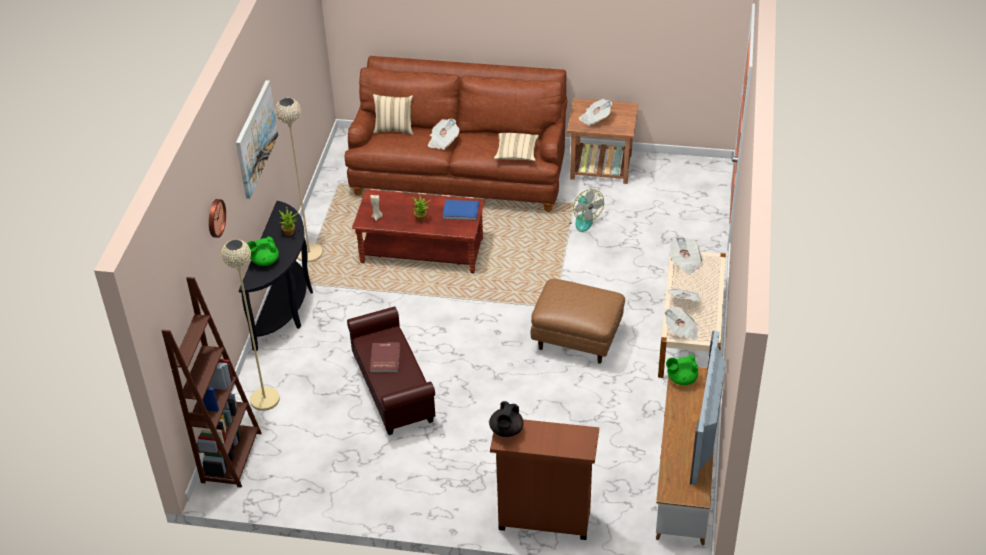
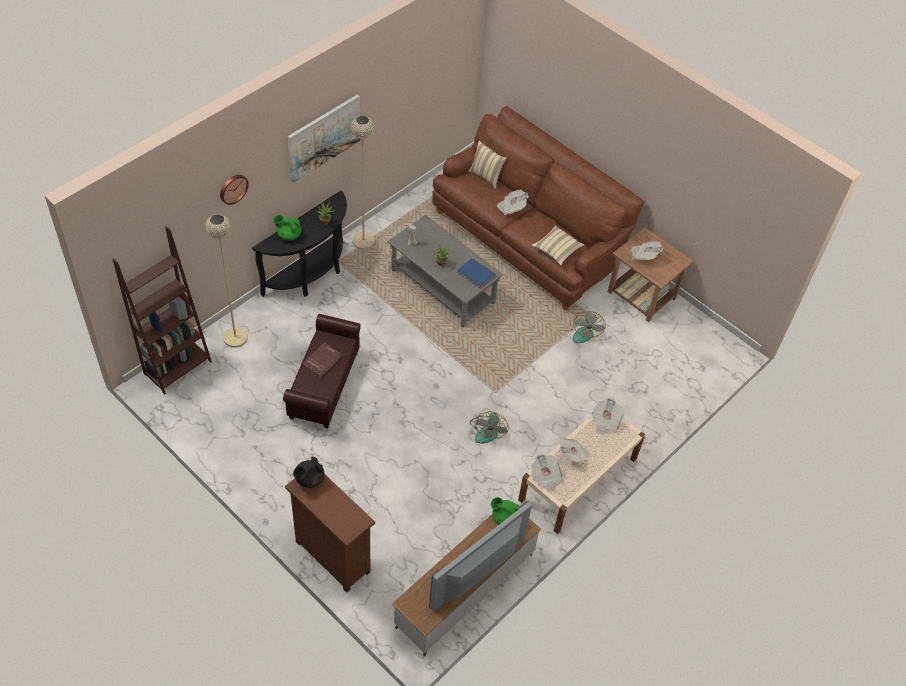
camera: 30 degrees right, 10 degrees up
brown coffee table [352,189,485,273] -> grey coffee table [388,215,503,327]
brown ottoman [531,279,625,364] -> fan [470,411,509,444]

